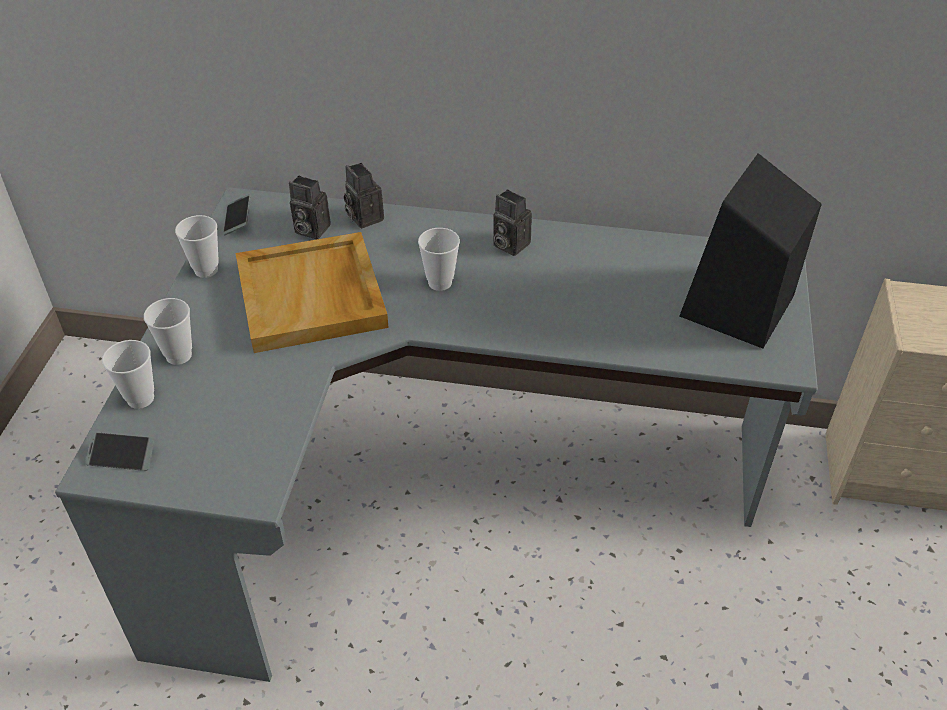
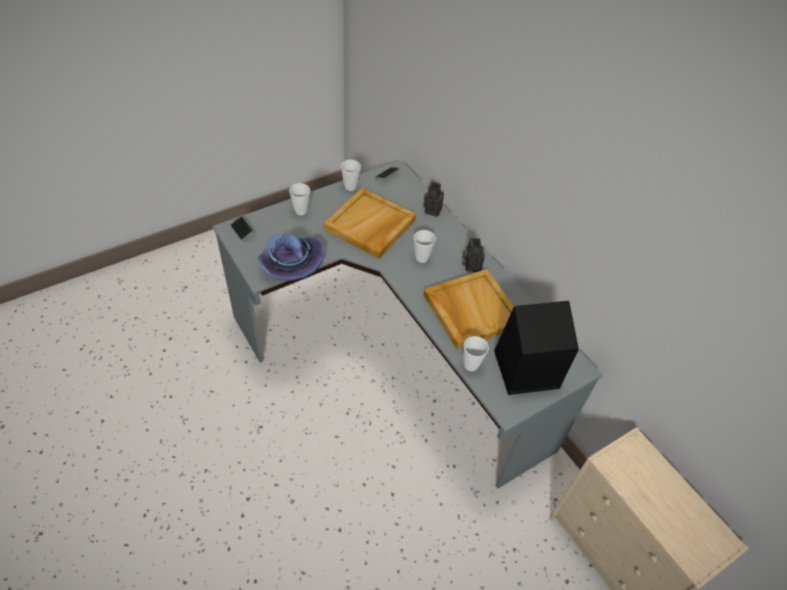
camera: 45 degrees right, 5 degrees up
cup [102,340,154,409] -> cup moved to [463,336,489,371]
camera [289,176,331,239] -> none
none -> purple hat [258,234,324,281]
none -> beige tray [423,269,514,350]

